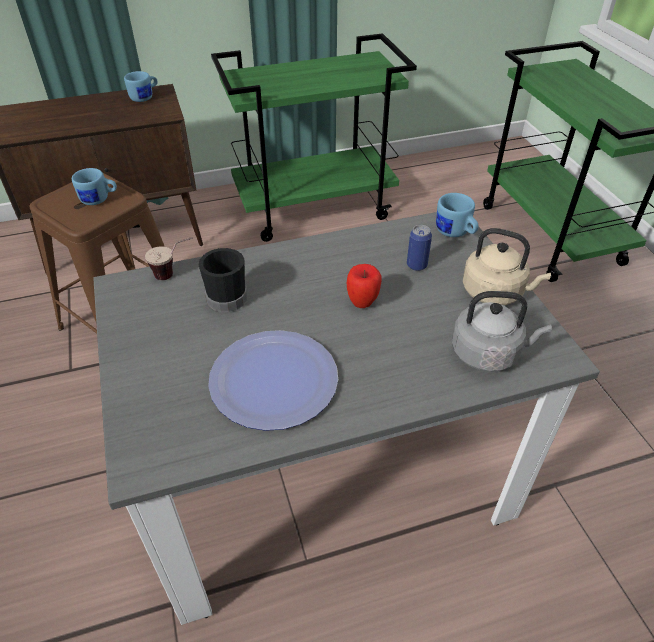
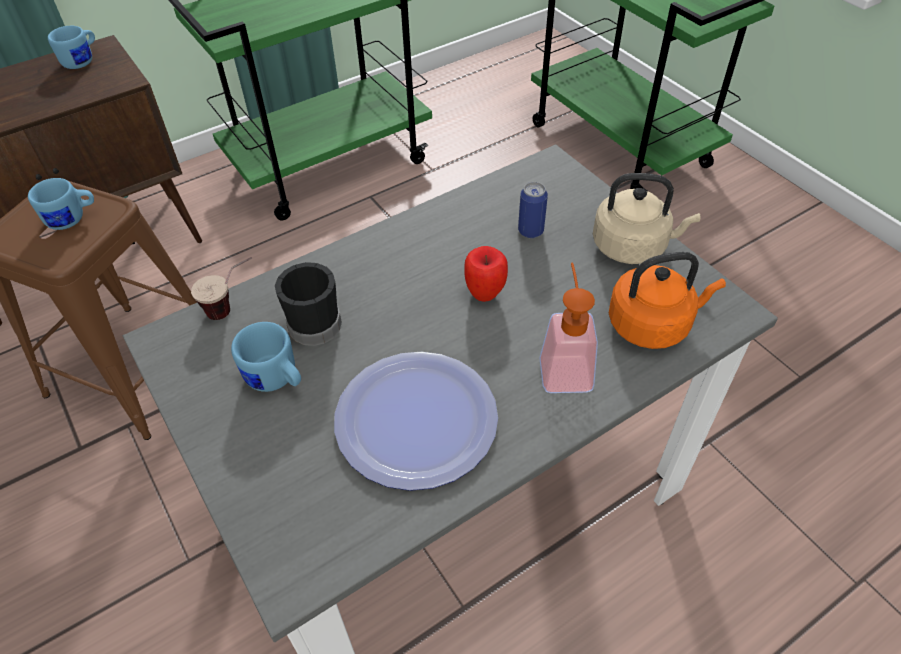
camera: 15 degrees left, 5 degrees up
blue mug [436,193,478,237] -> blue mug moved to [231,322,301,392]
grey kettle [452,291,552,372] -> orange kettle [609,252,726,349]
none -> soap dispenser [539,262,598,393]

